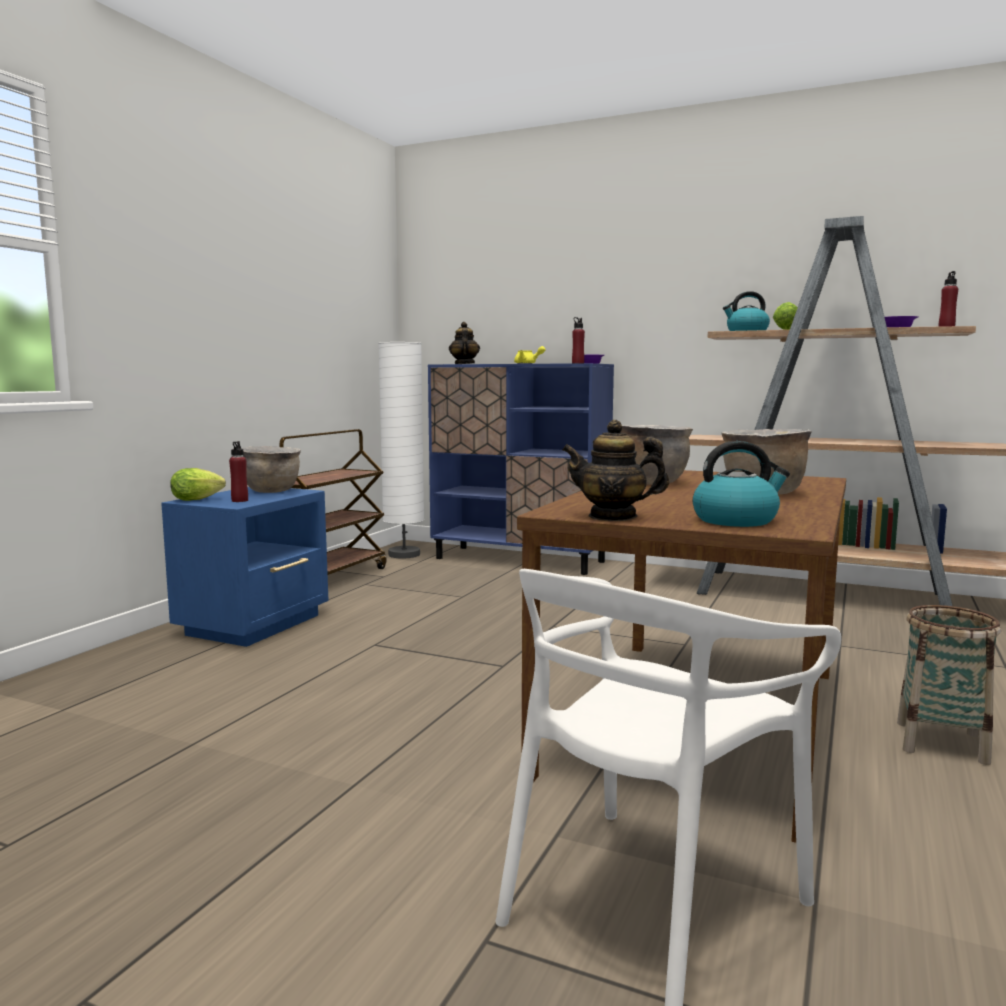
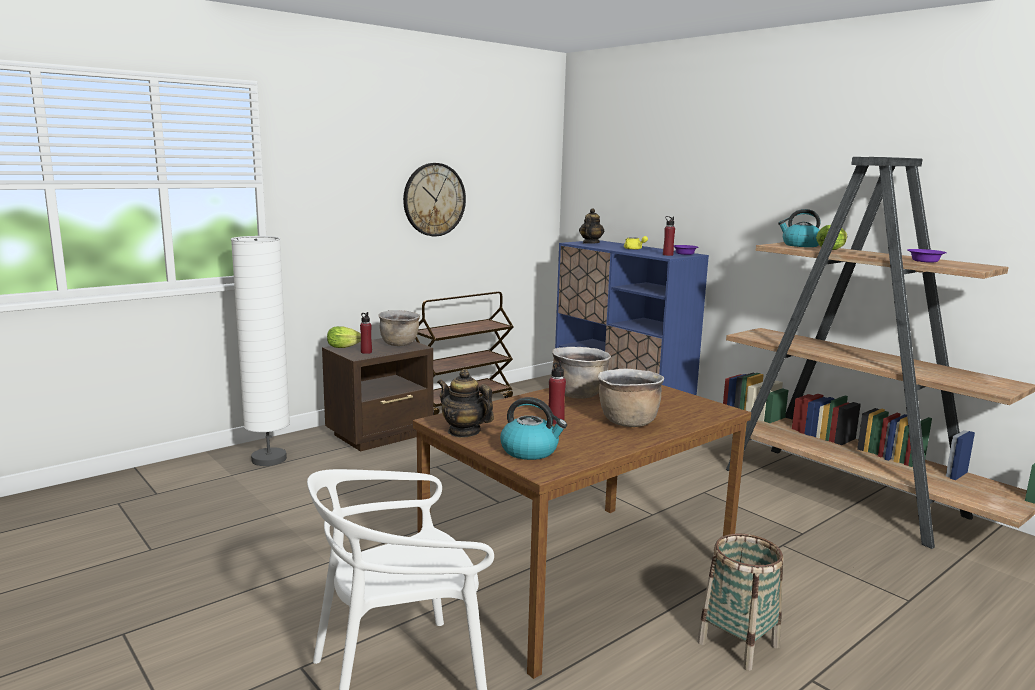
camera: 25 degrees right, 5 degrees up
blue nightstand [161,487,328,647] -> brown nightstand [322,338,433,452]
white floor lamp [378,342,424,558] -> white floor lamp moved to [231,236,290,466]
red bottle [939,271,958,327] -> red bottle moved to [548,361,566,425]
none -> wall clock [403,163,466,236]

